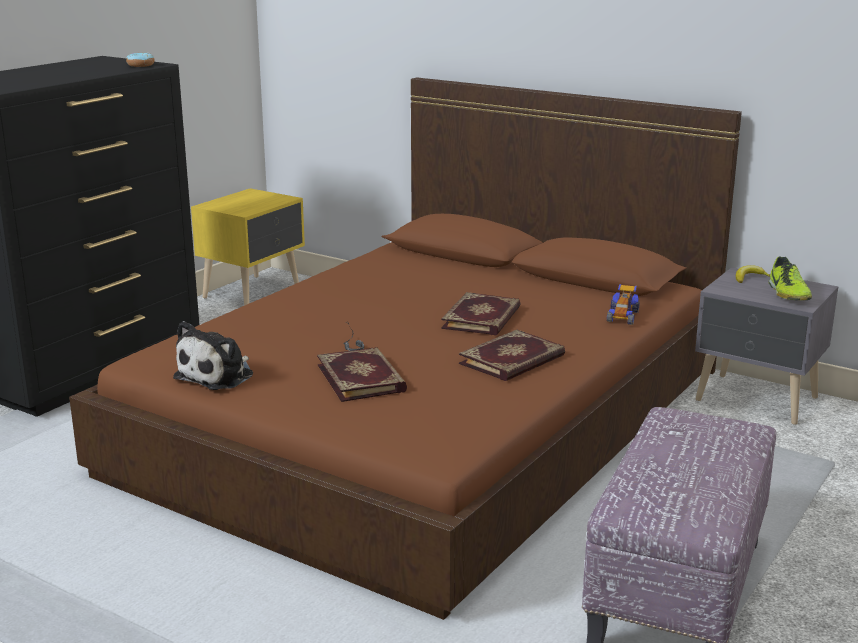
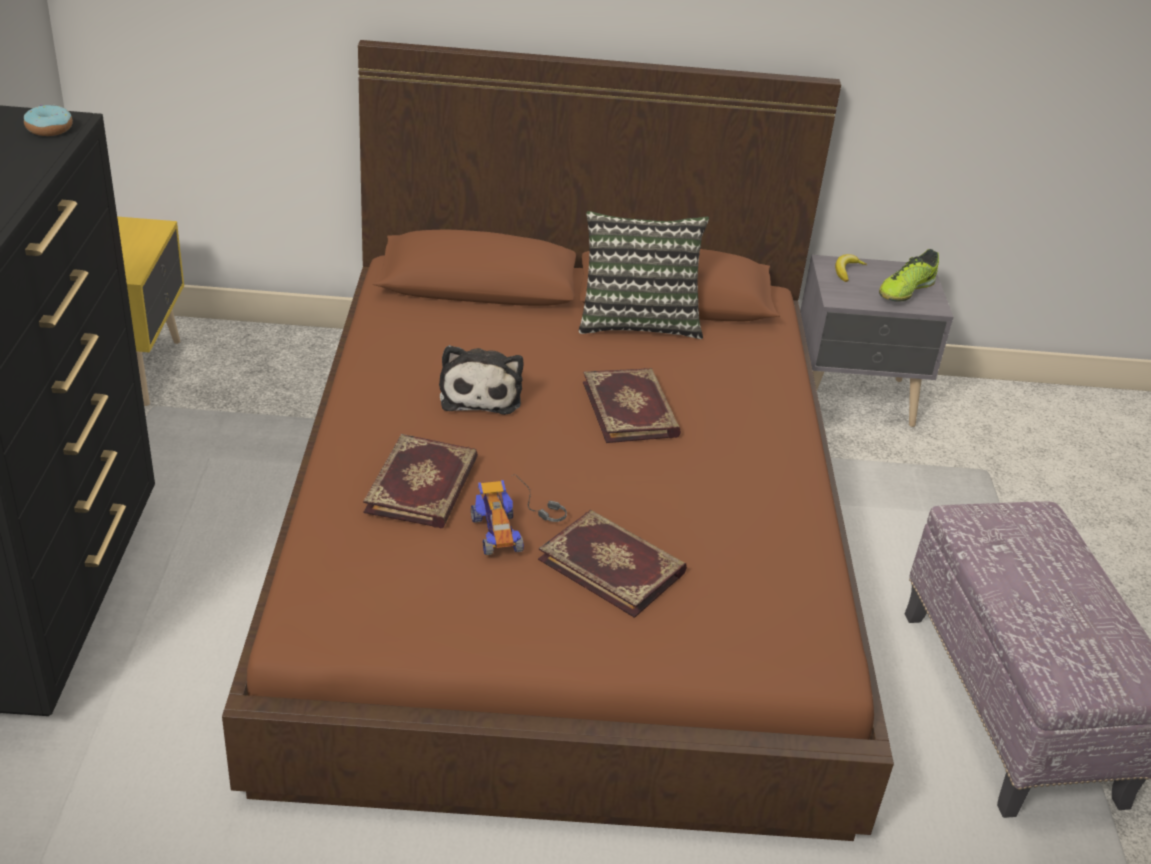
camera: 35 degrees left, 15 degrees up
plush toy [173,321,253,390] -> plush toy moved to [439,345,523,415]
book [459,330,565,381] -> book moved to [363,434,478,529]
toy car [607,284,639,325] -> toy car moved to [471,480,524,555]
shoe [768,256,812,300] -> shoe turned 75 degrees clockwise [879,249,939,302]
none -> pillow [578,211,709,339]

